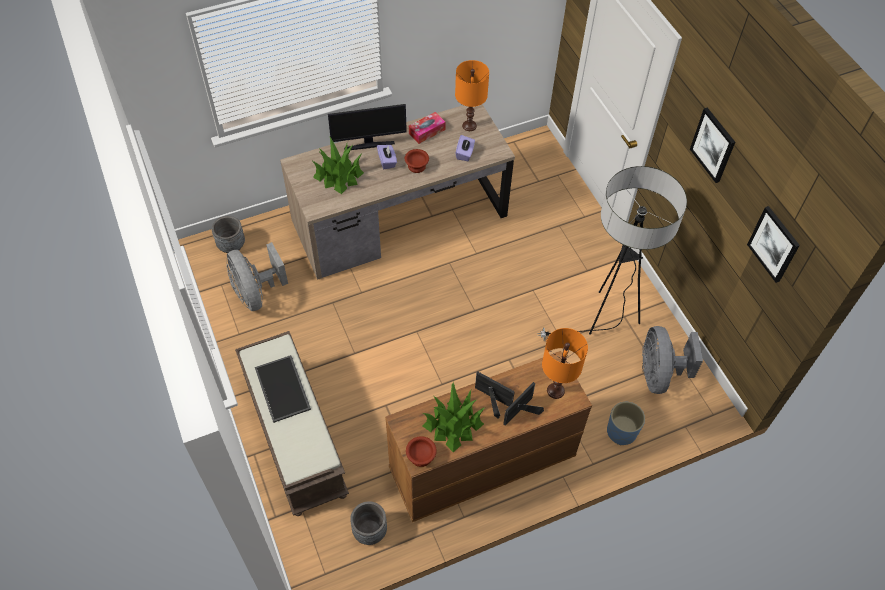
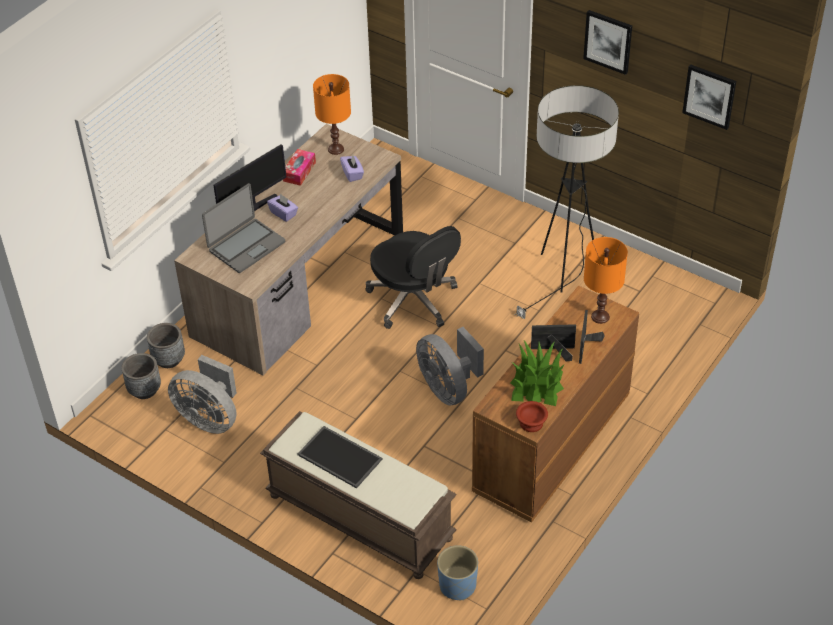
camera: 30 degrees left, 10 degrees down
potted plant [313,137,364,194] -> laptop [202,183,285,273]
grey planter [350,501,387,545] -> grey planter moved to [147,323,185,368]
brown bowl [405,149,429,173] -> none
blue planter [607,402,645,445] -> blue planter moved to [437,545,478,600]
grey fan [642,326,703,394] -> grey fan moved to [416,327,484,405]
none -> black office chair [365,226,461,329]

